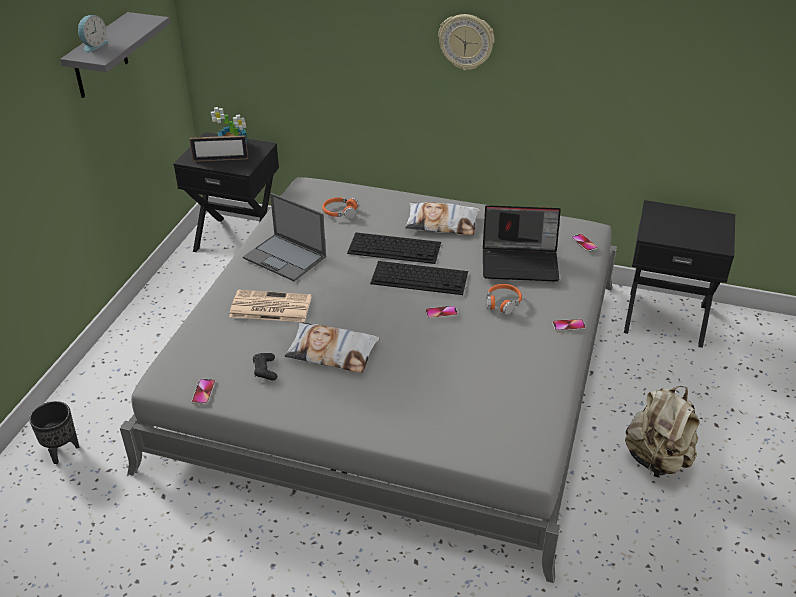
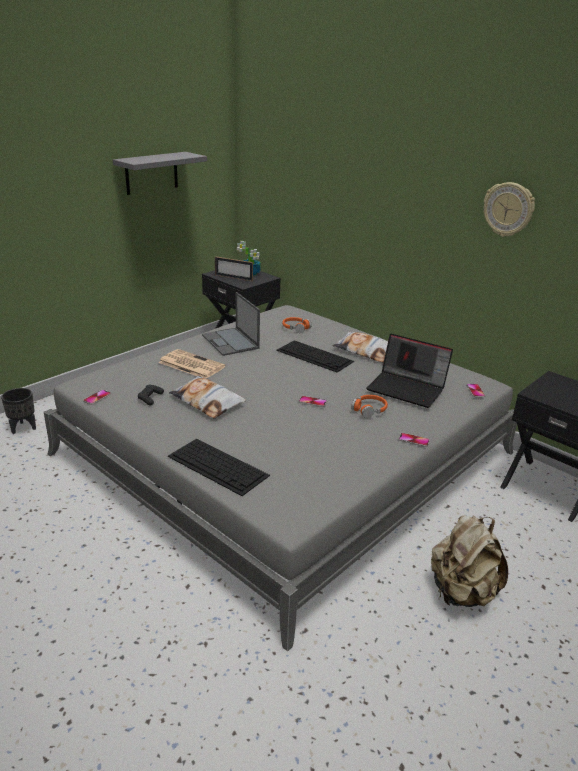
camera: 25 degrees right, 10 degrees down
alarm clock [78,15,109,53] -> none
keyboard [370,261,468,295] -> keyboard moved to [168,439,270,496]
wall clock [438,14,495,71] -> wall clock moved to [484,182,535,237]

